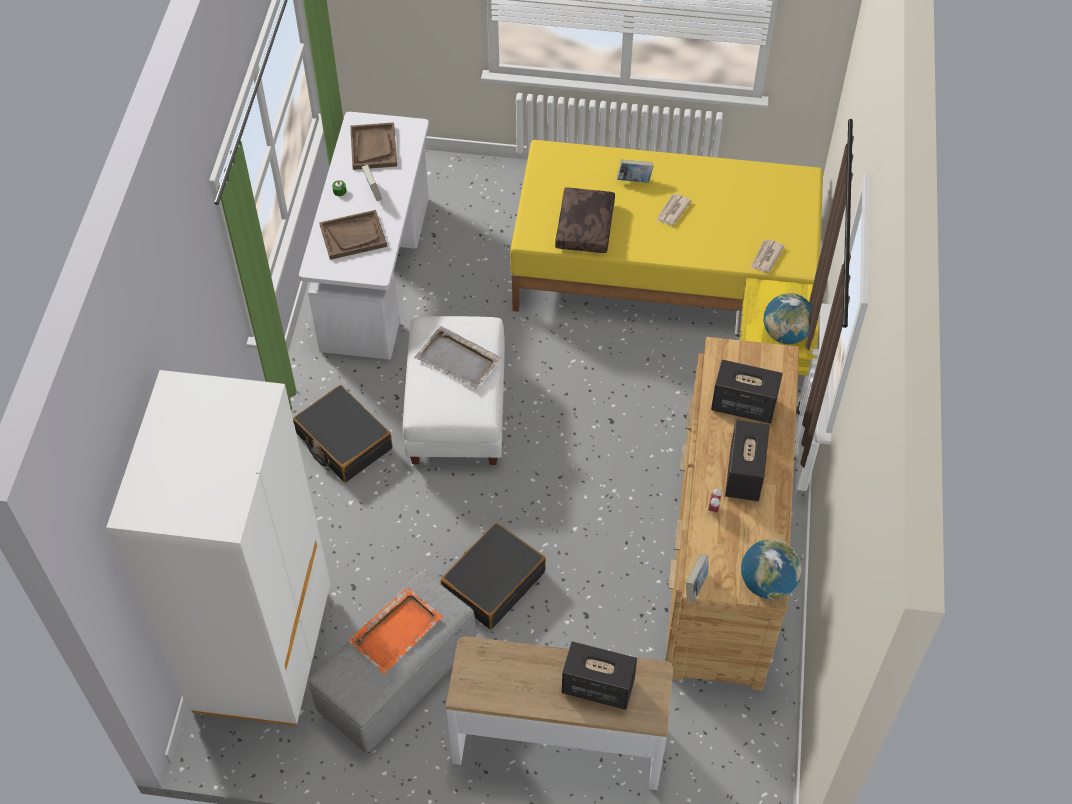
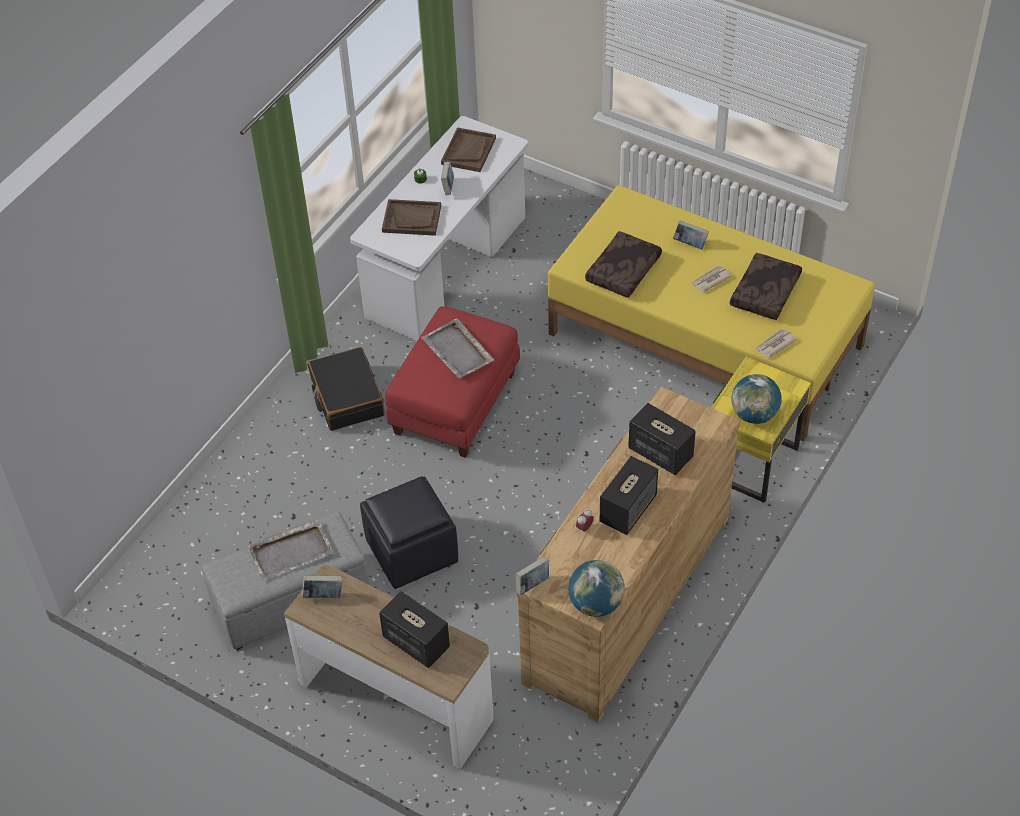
camera: 25 degrees right, 5 degrees down
white wardrobe [106,370,331,726] -> none
orange tray [349,586,443,674] -> grey tray [248,519,334,581]
white ottoman [403,316,505,465] -> red ottoman [385,306,520,458]
black suitcase [441,522,546,629] -> black ottoman [360,476,458,589]
none -> book [302,576,342,598]
none -> brown pillow [730,253,802,320]

